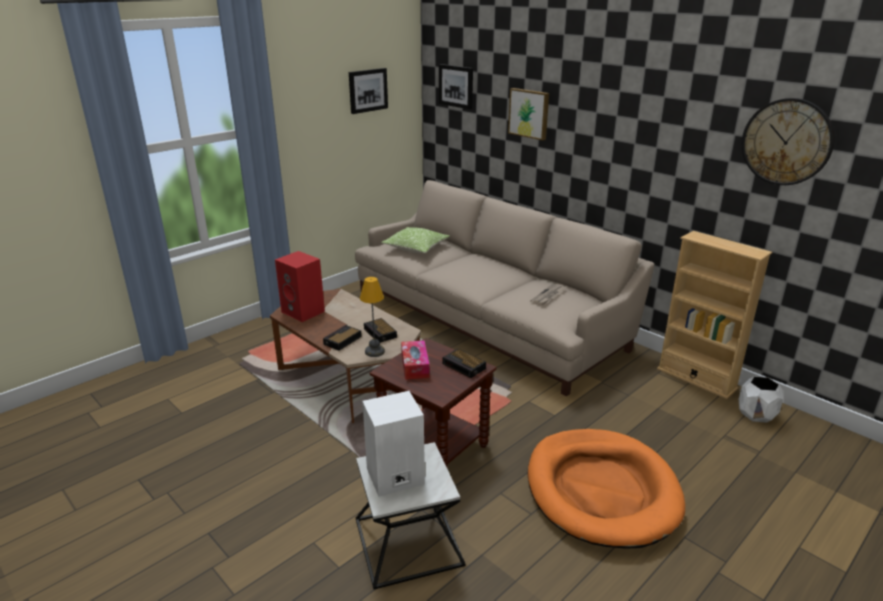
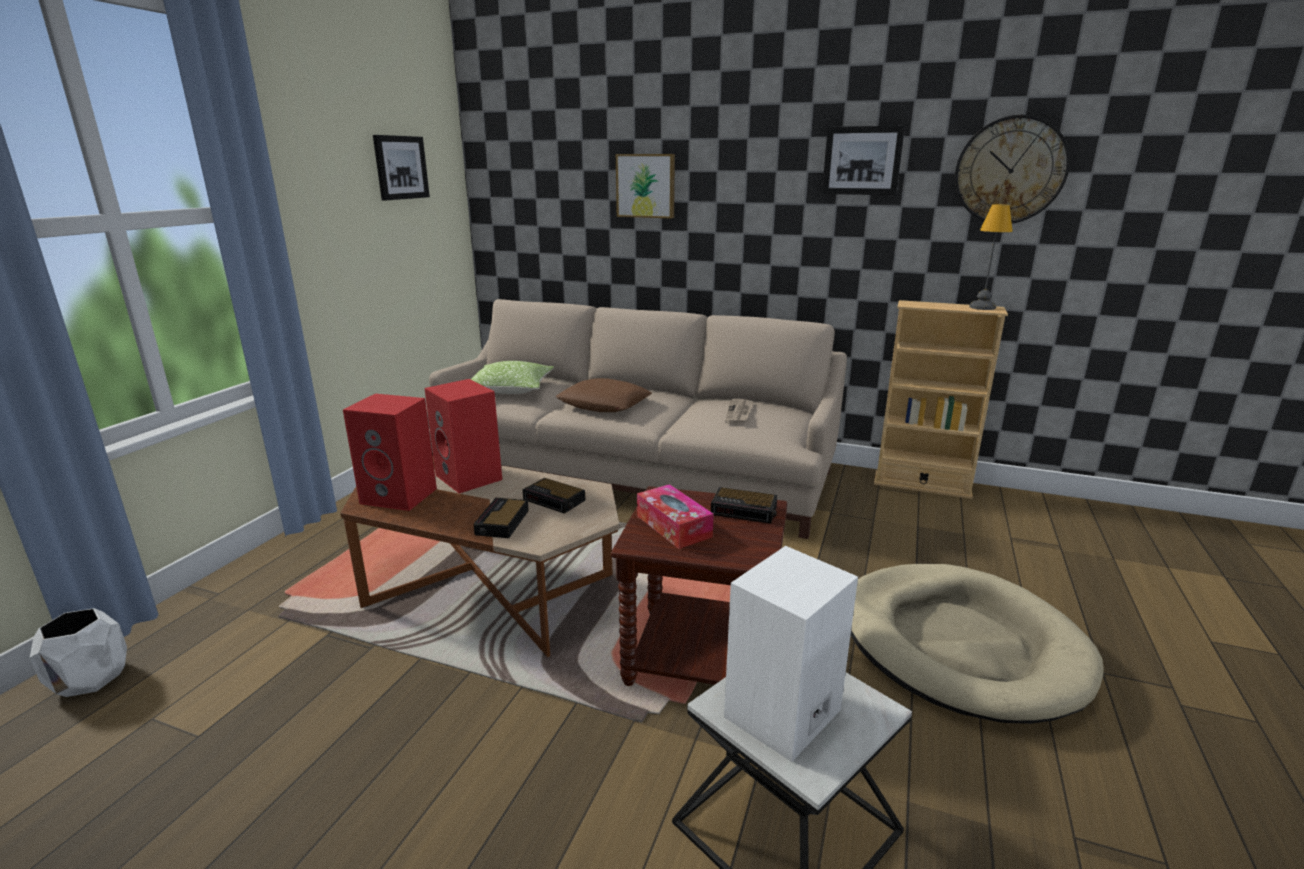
camera: 25 degrees left, 5 degrees down
table lamp [360,277,385,357] -> table lamp moved to [969,204,1013,310]
picture [439,64,473,109] -> picture moved to [822,126,905,195]
orange dog bed [528,429,685,548] -> beige dog bed [851,564,1104,724]
white planter [739,376,783,423] -> white planter moved to [30,608,127,697]
none -> red speaker [425,379,502,493]
none -> brown pillow [556,378,652,412]

